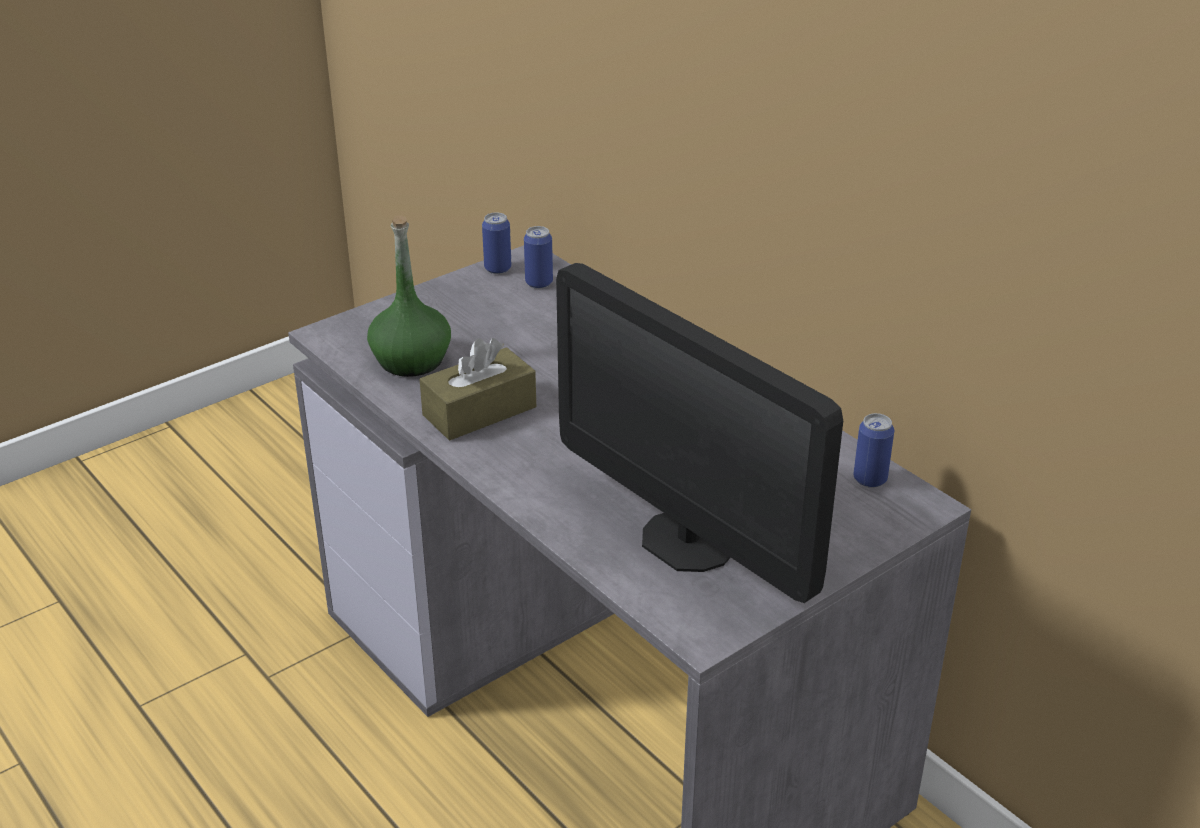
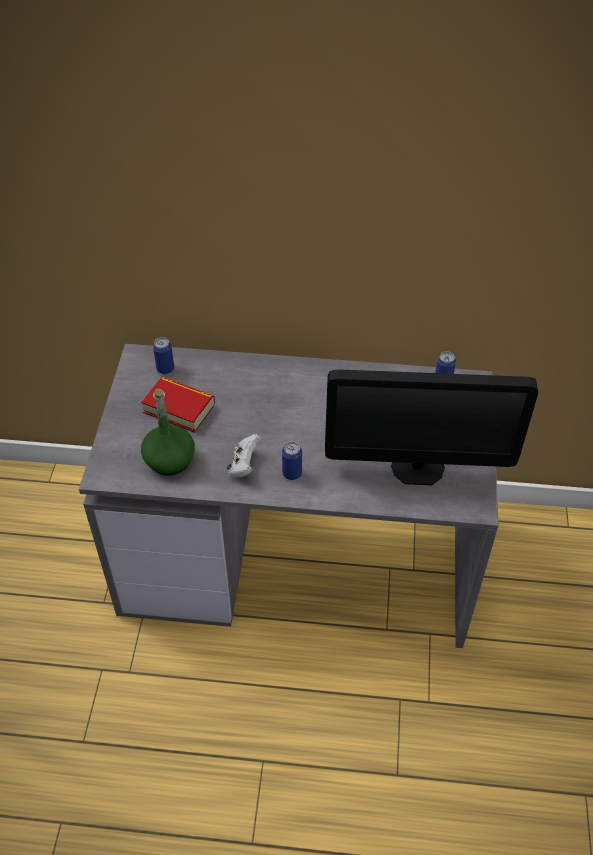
camera: 45 degrees left, 15 degrees up
brown tissue box [419,338,536,440] -> white game controller [227,434,261,478]
can [482,212,511,274] -> can moved to [282,442,302,480]
none -> book [141,377,215,433]

